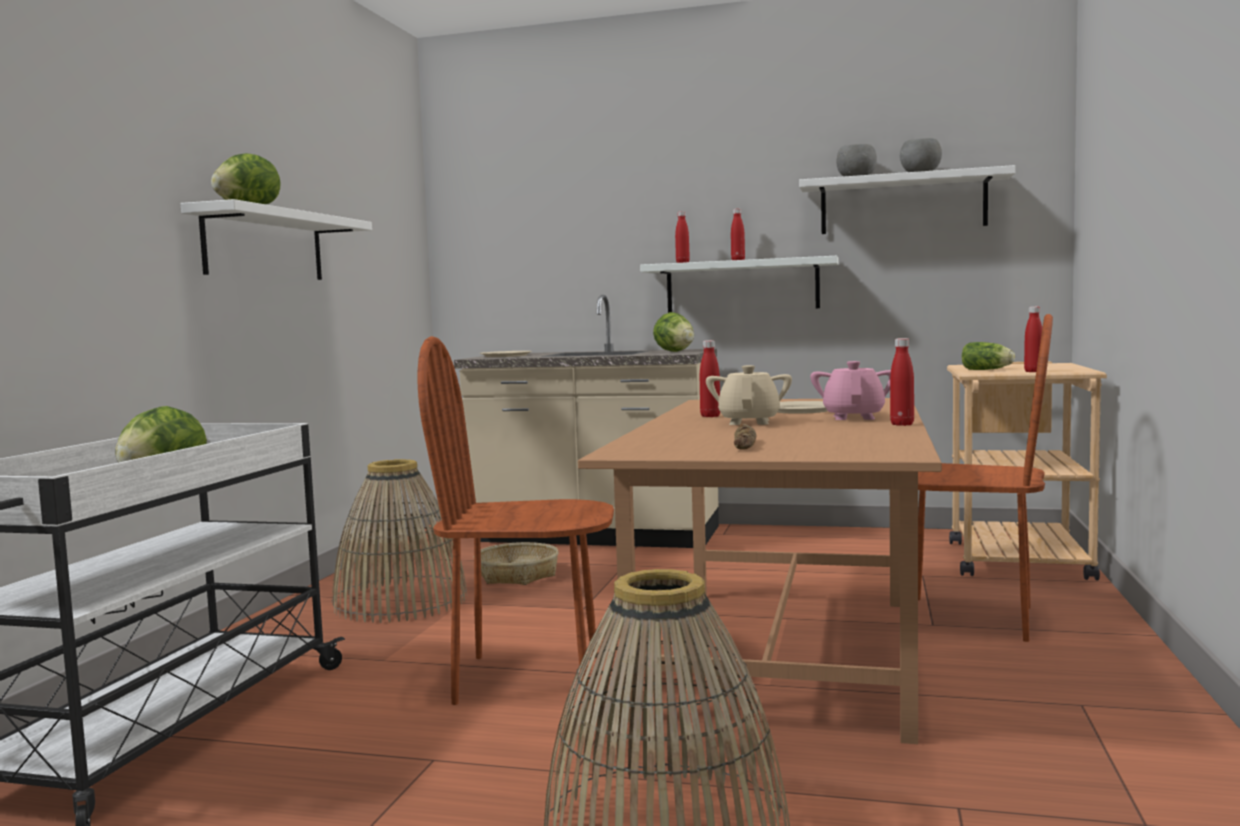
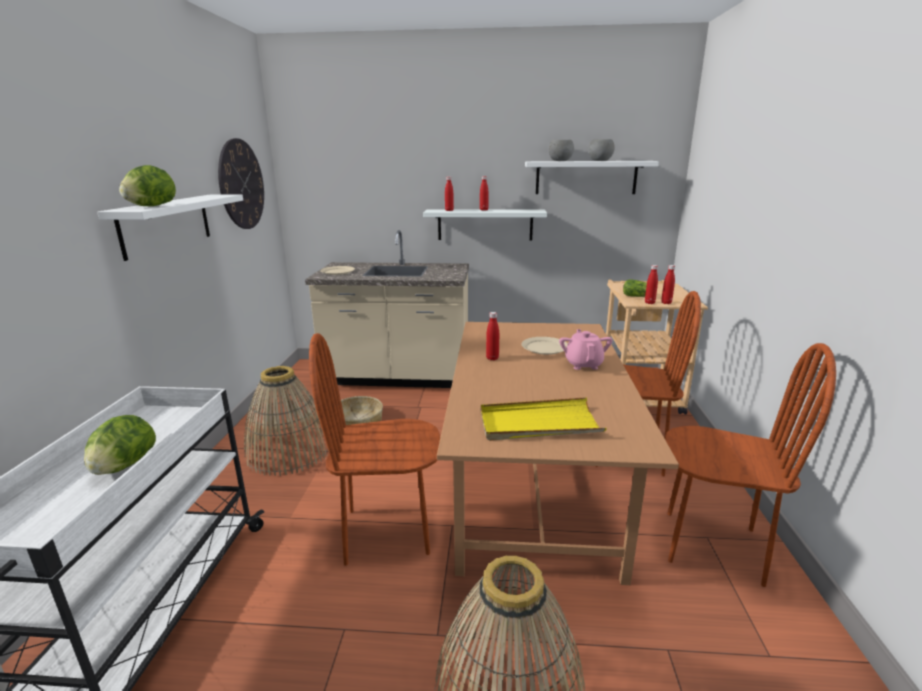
camera: 10 degrees left, 15 degrees up
lettuce [653,312,694,352] -> none
beige teapot [706,365,792,425] -> none
bread [734,424,757,449] -> yellow tray [480,397,607,441]
red bottle [890,338,914,426] -> red bottle moved to [645,265,658,304]
none -> wall clock [218,138,264,229]
none -> brown chair [665,343,836,587]

